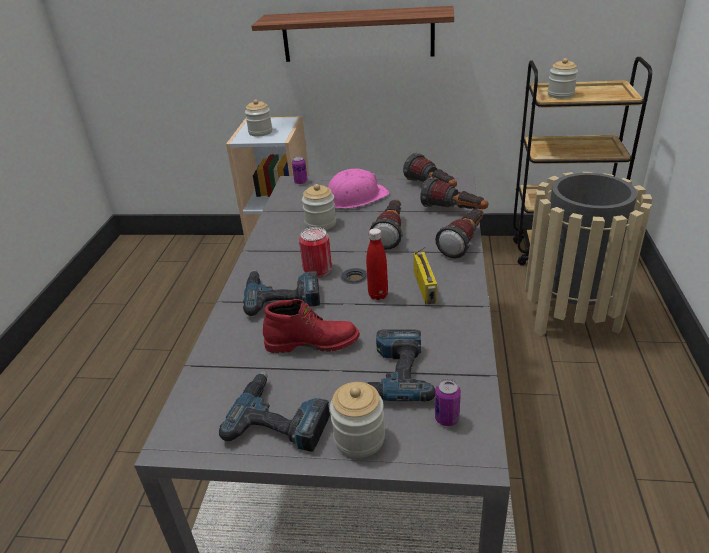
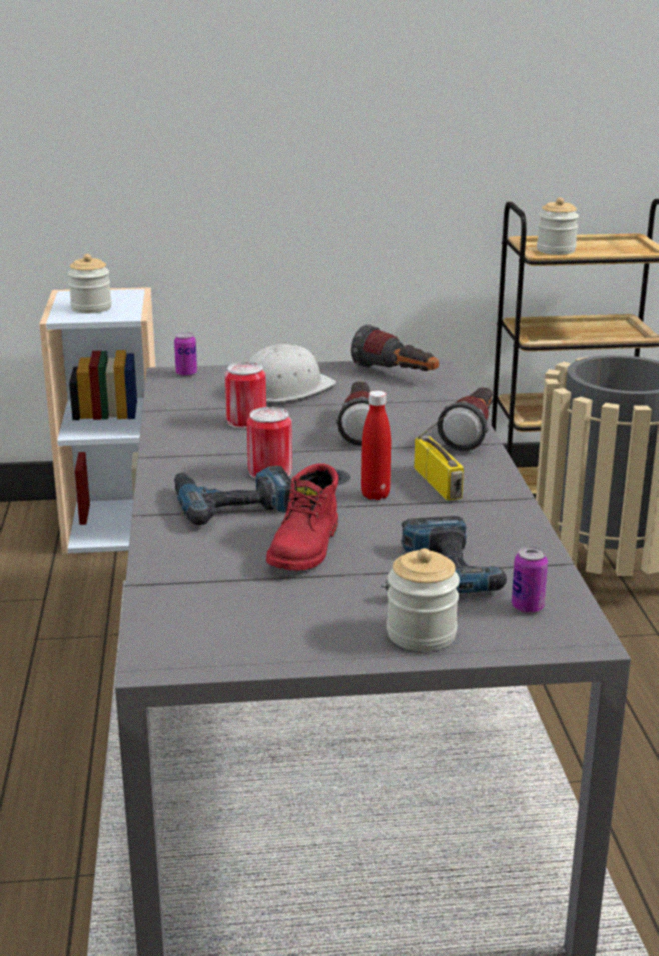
camera: 15 degrees left, 10 degrees down
power drill [219,371,330,452] -> none
shelf [252,6,454,62] -> none
red boot [263,299,360,353] -> red boot turned 120 degrees clockwise [266,463,338,571]
jar [302,184,336,230] -> can [225,362,266,429]
pink hard hat [328,169,389,209] -> white hard hat [249,344,336,402]
flashlight [420,177,488,209] -> none

